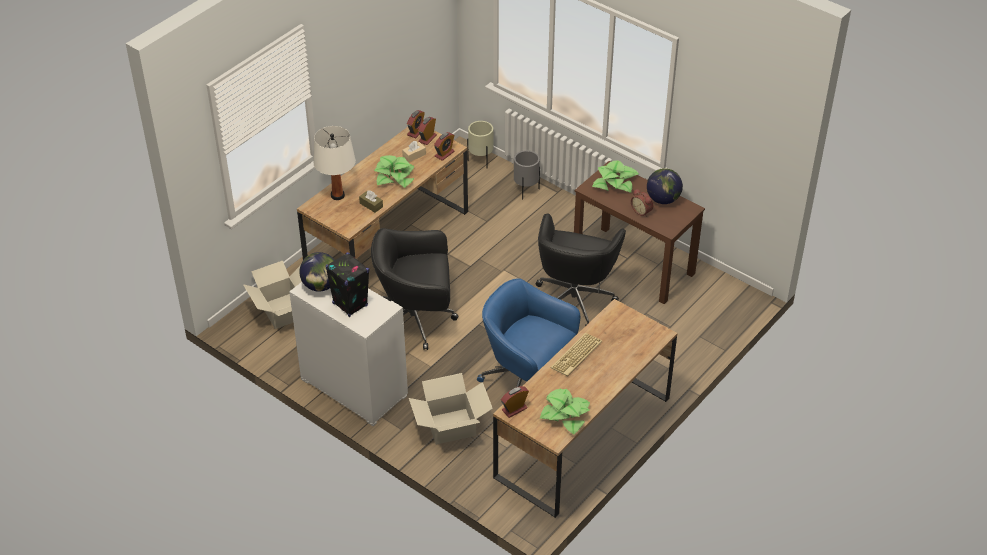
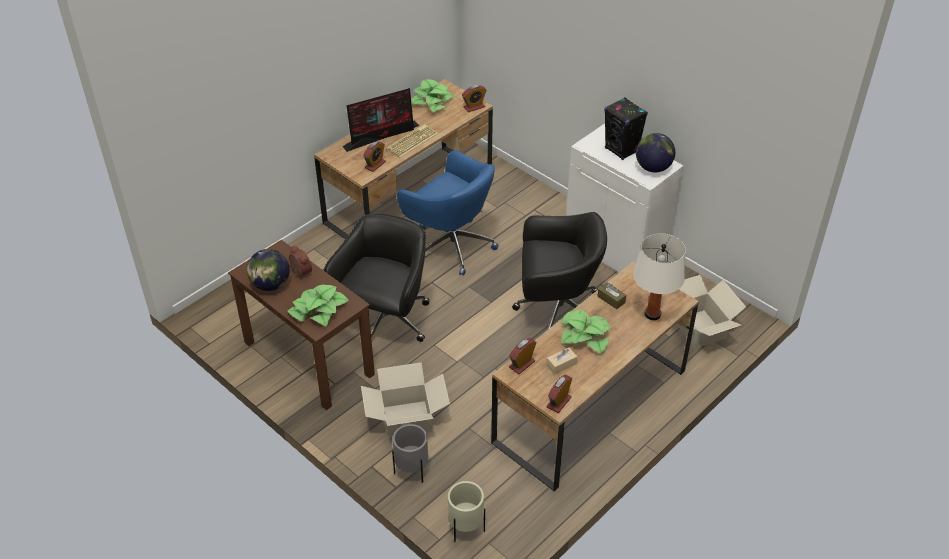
camera: 175 degrees left, 0 degrees up
cardboard box [409,373,493,445] -> cardboard box moved to [361,362,450,438]
alarm clock [418,117,437,145] -> alarm clock moved to [363,141,386,172]
none -> monitor [342,88,419,152]

